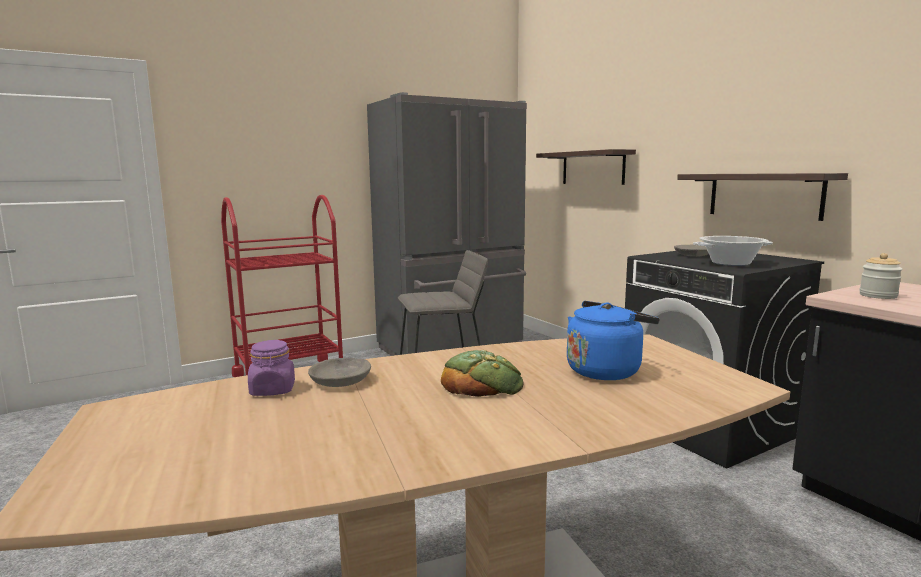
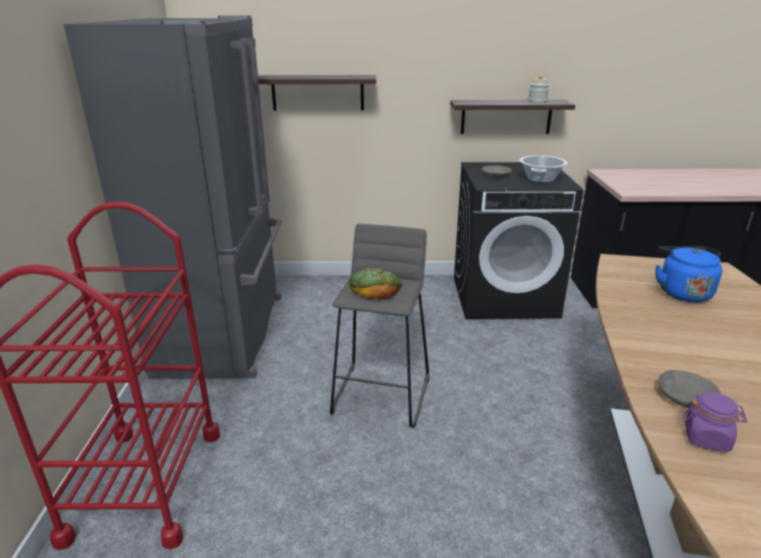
camera: 60 degrees left, 15 degrees up
bread [441,350,523,397] -> bread moved to [349,268,402,300]
jar [859,253,903,299] -> jar moved to [528,75,549,103]

